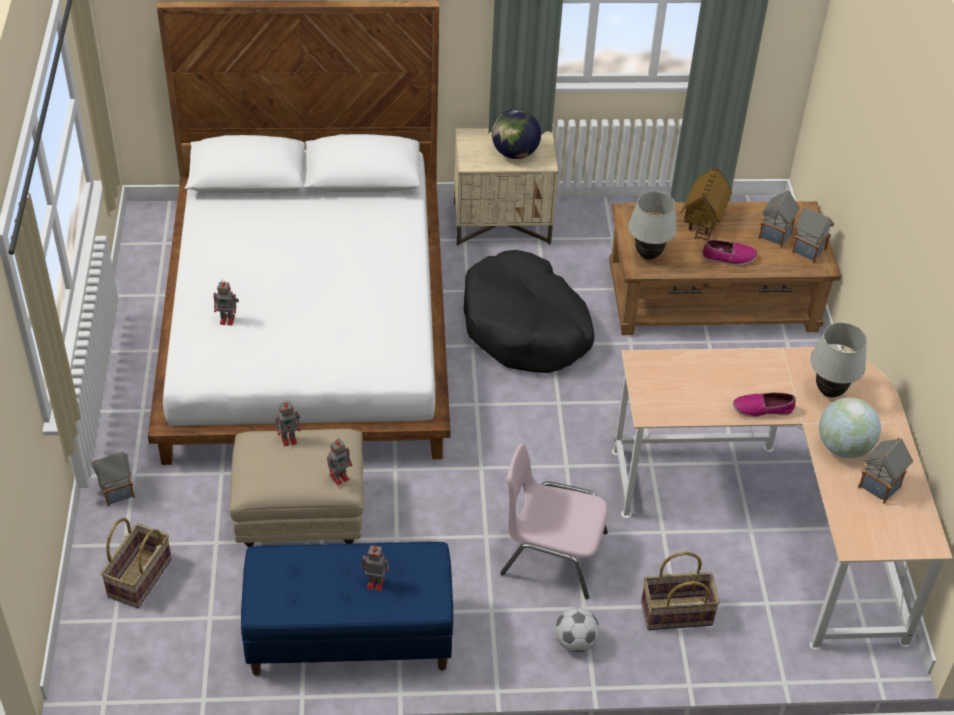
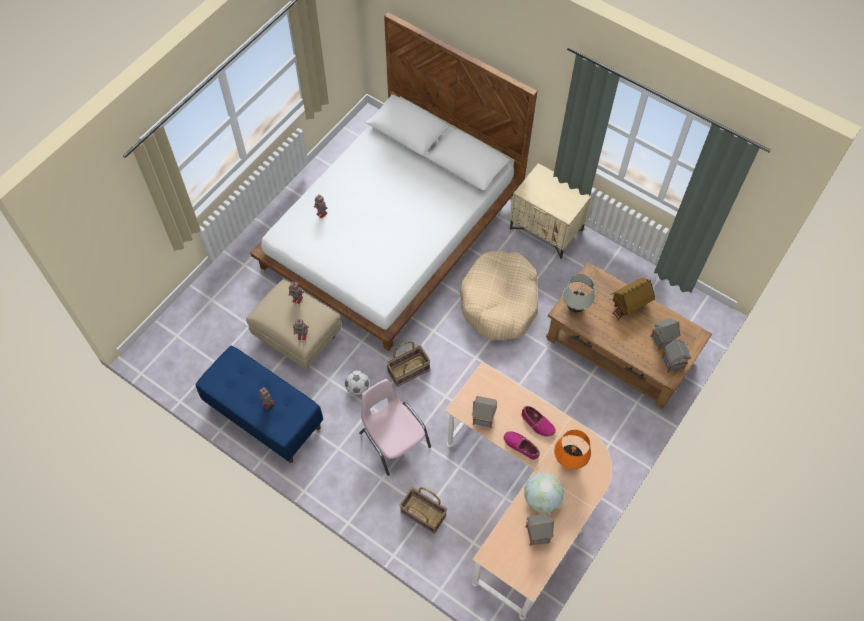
camera: 40 degrees right, 15 degrees up
toy house [91,451,135,506] -> toy house moved to [472,396,497,428]
basket [101,518,172,608] -> basket moved to [386,341,430,387]
black dog bed [464,250,594,373] -> beige dog bed [460,250,538,340]
globe [492,109,541,159] -> none
football [555,607,600,652] -> football moved to [345,371,369,395]
shoe [703,240,758,266] -> shoe moved to [521,406,556,437]
white table lamp [810,322,867,397] -> orange table lamp [554,430,591,469]

